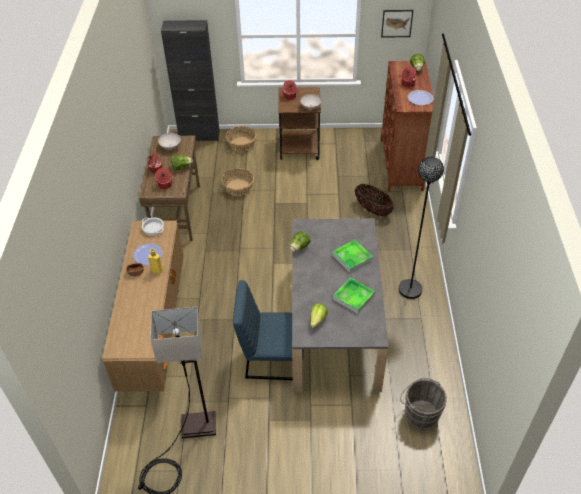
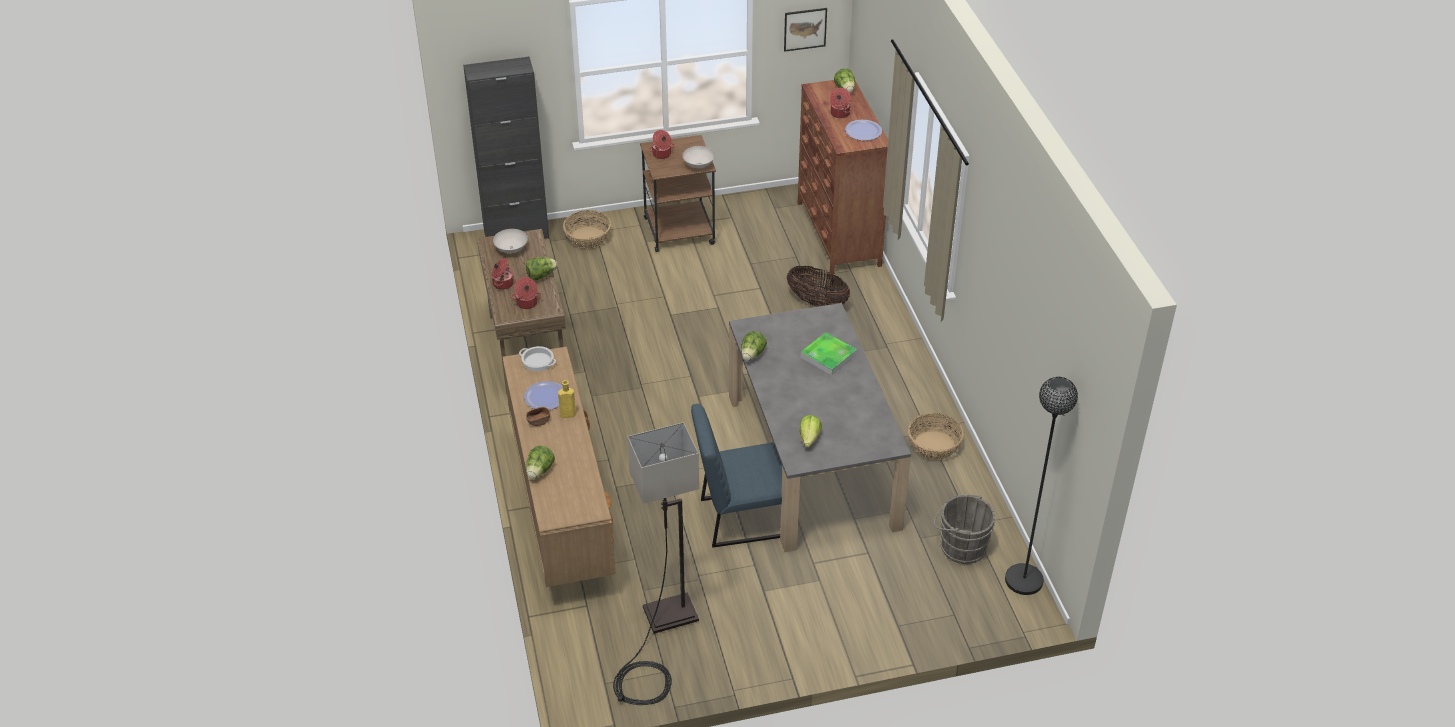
camera: 15 degrees left, 5 degrees down
basket [222,168,254,195] -> basket moved to [908,413,964,460]
tray [333,277,375,314] -> none
black floor lamp [399,157,444,299] -> black floor lamp moved to [1005,377,1078,595]
none -> lettuce [526,446,555,479]

